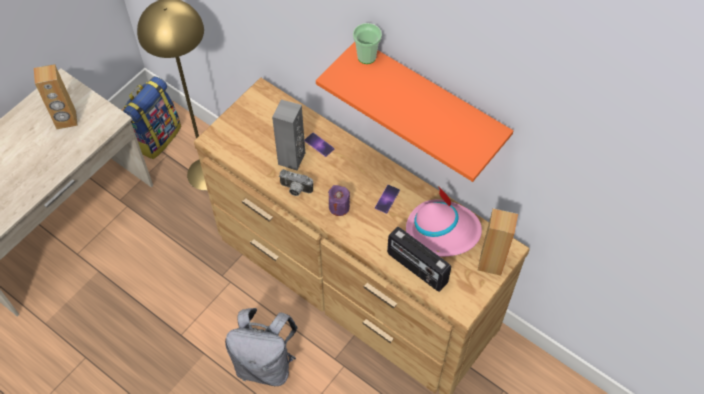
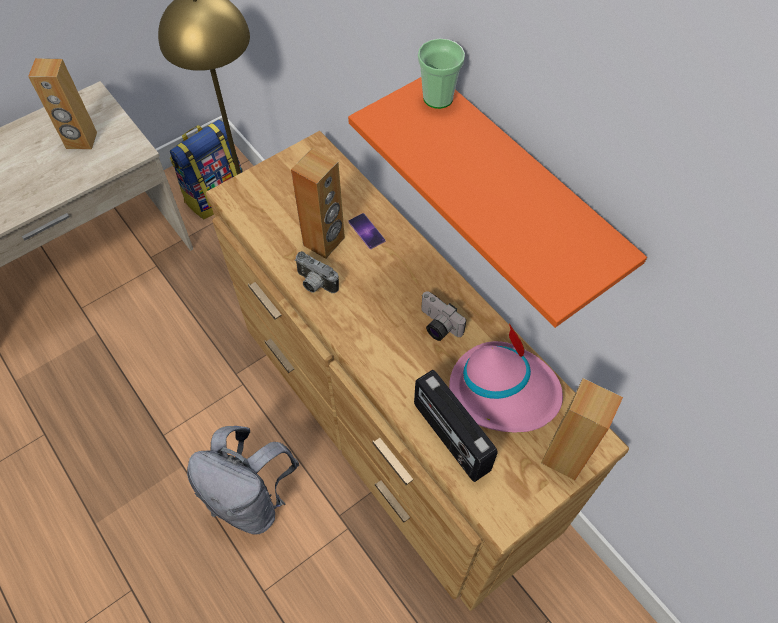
camera: 15 degrees right, 0 degrees up
grey speaker [272,100,305,170] -> brown speaker [291,149,345,259]
purple candle [328,185,350,216] -> none
phone [375,185,400,214] -> camera [421,291,466,341]

